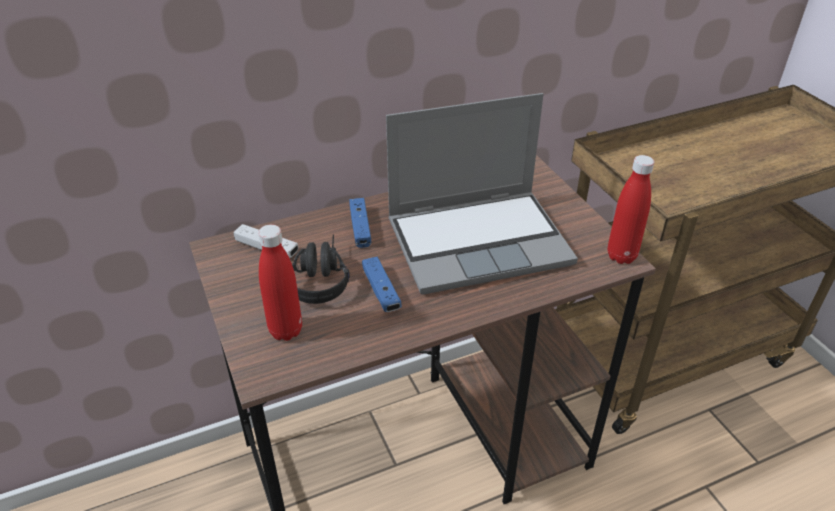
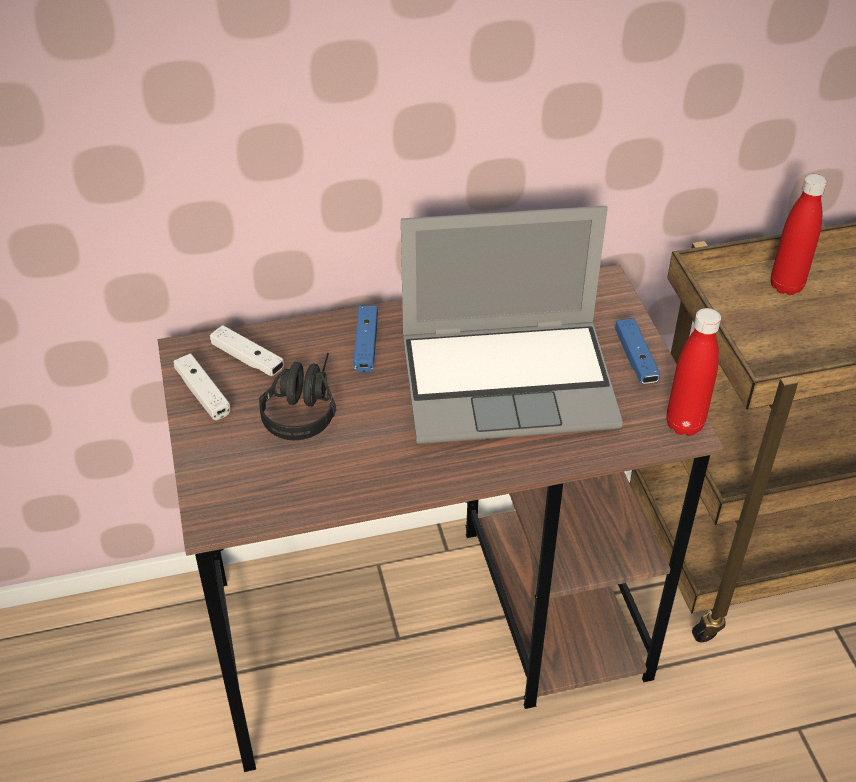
camera: 10 degrees right, 5 degrees up
red bottle [258,225,302,341] -> red bottle moved to [771,174,827,295]
blue game controller [362,257,402,312] -> blue game controller moved to [615,318,660,384]
none -> white game controller [173,353,230,420]

